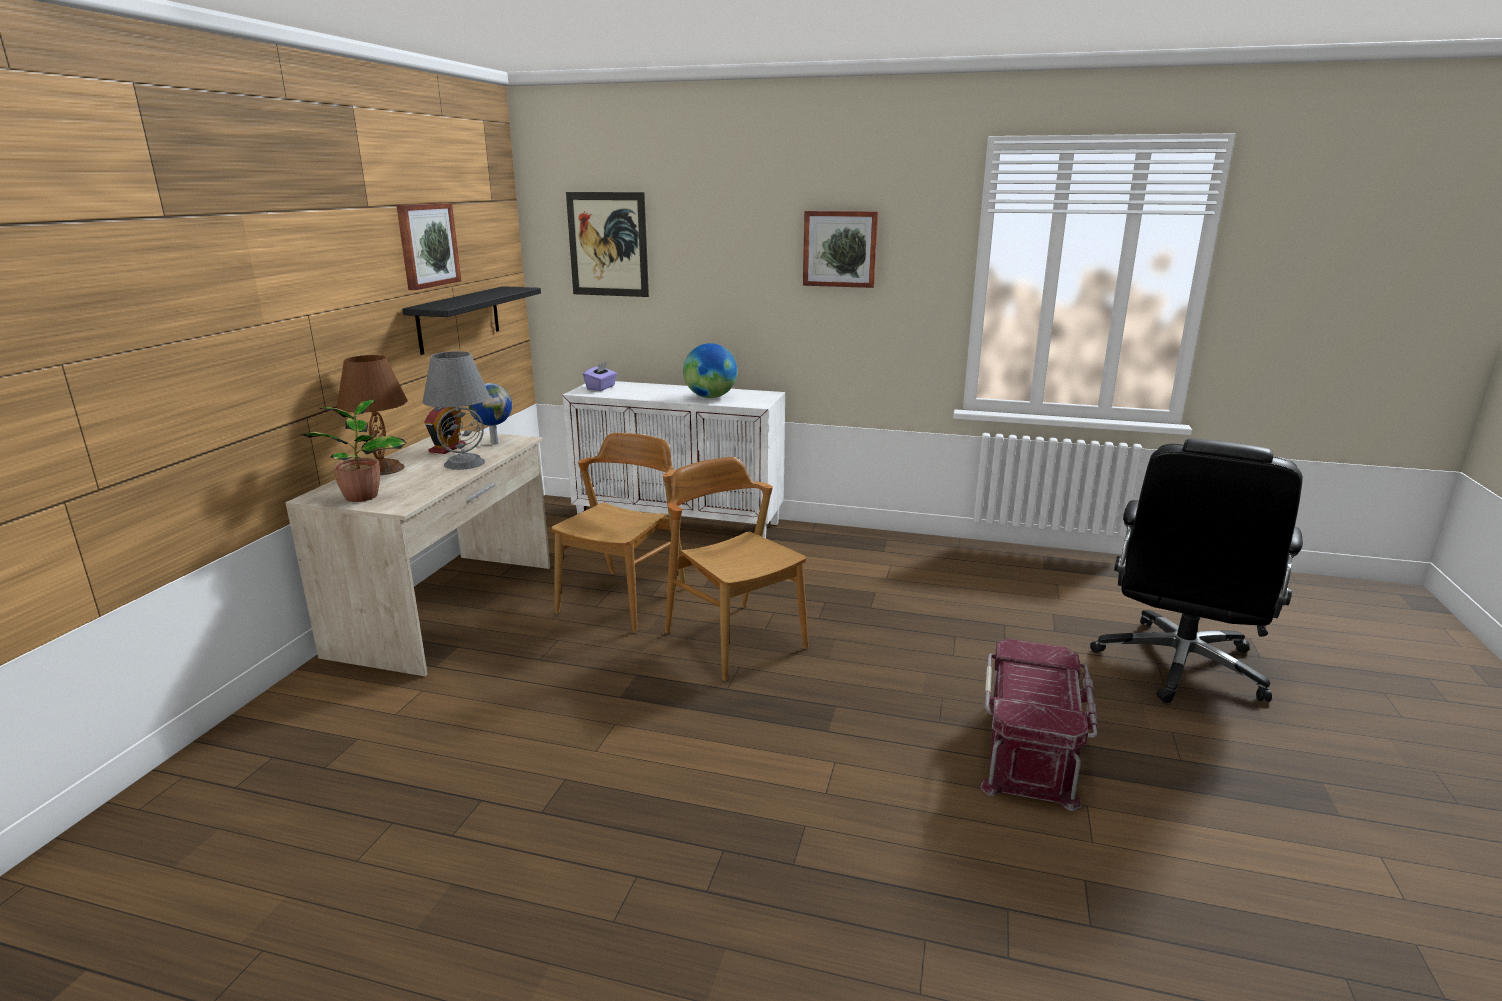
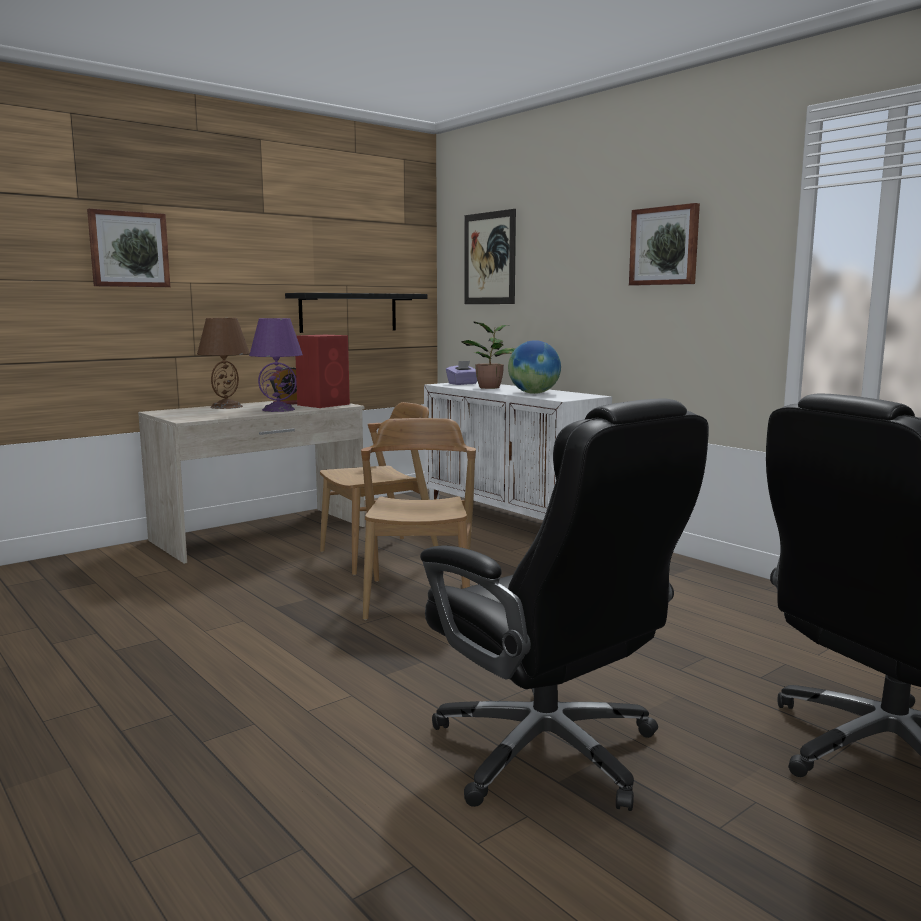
camera: 35 degrees right, 10 degrees down
potted plant [302,399,406,502] -> potted plant moved to [461,321,515,389]
picture [396,203,461,290] -> picture moved to [87,208,170,287]
grey table lamp [422,351,490,470] -> purple table lamp [249,318,303,412]
globe [468,383,512,445] -> red speaker [295,335,350,408]
red storage box [980,639,1098,811] -> black office chair [420,399,709,811]

